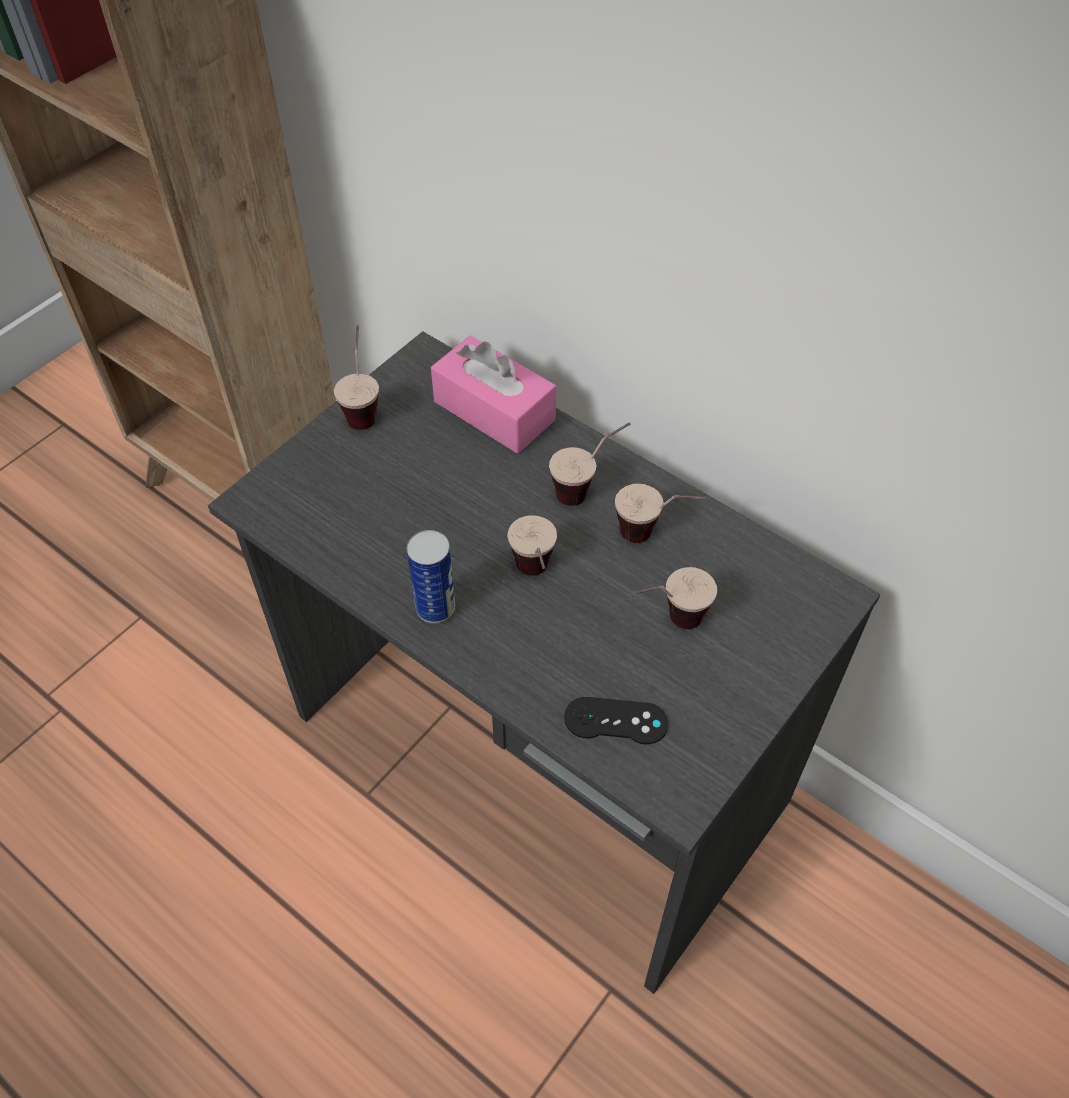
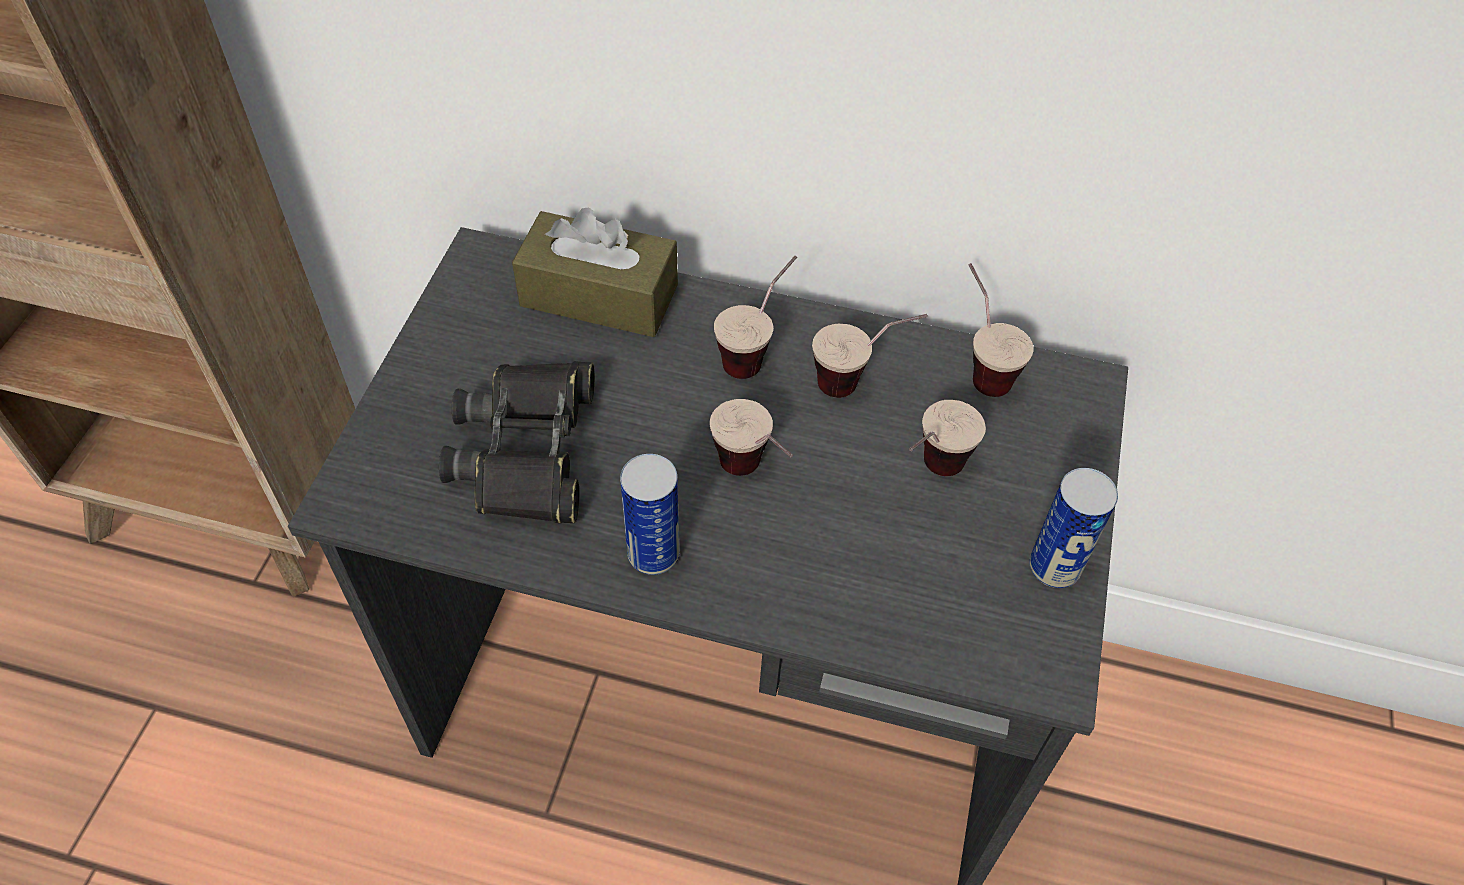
camera: 25 degrees left, 0 degrees up
cup [334,325,379,430] -> cup moved to [969,263,1034,397]
pink tissue box [431,335,556,453] -> brown tissue box [512,207,678,337]
black game controller [564,697,668,745] -> none
none -> black binoculars [439,361,595,523]
none -> can [1029,468,1118,588]

